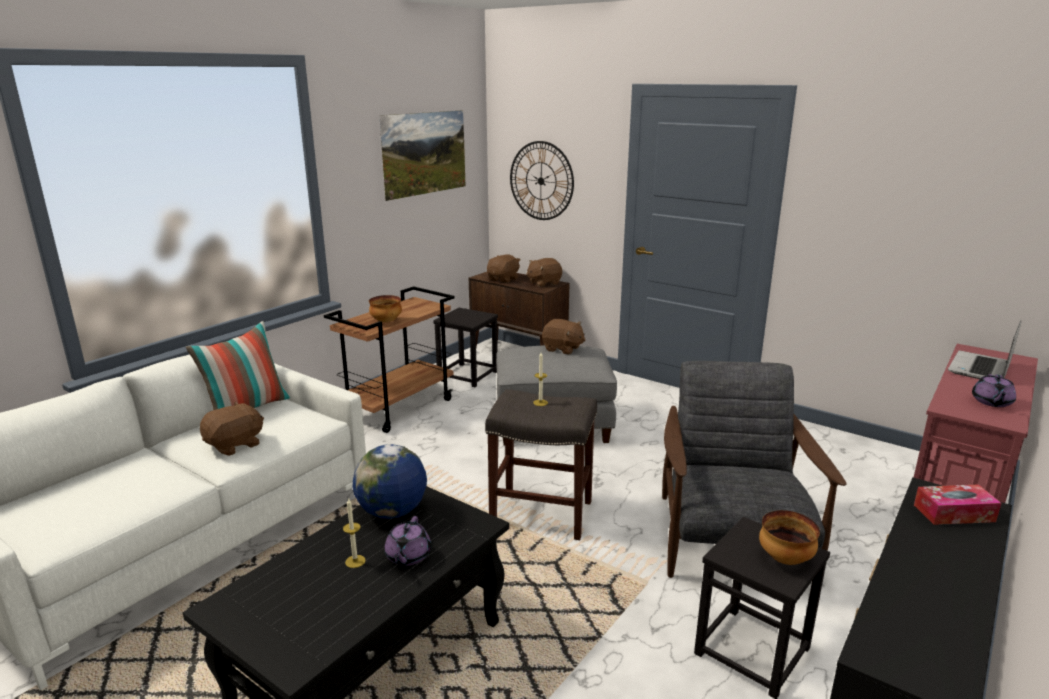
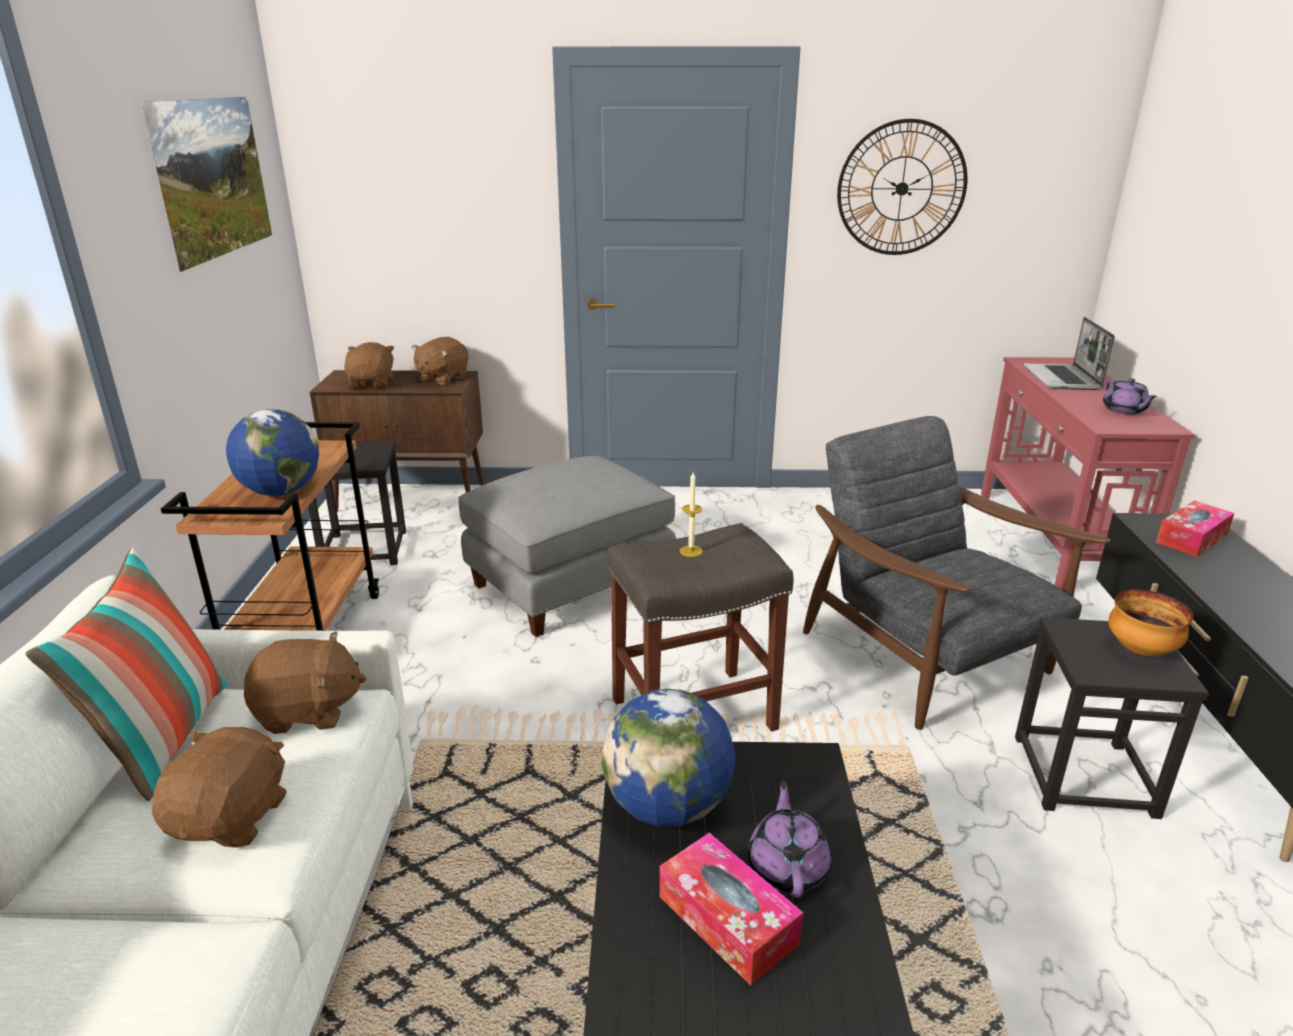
camera: 35 degrees left, 5 degrees up
candle [343,498,365,568] -> tissue box [660,833,803,986]
bowl [369,295,402,323] -> globe [226,409,319,496]
purple teapot [384,516,431,566] -> purple teapot turned 150 degrees counterclockwise [748,780,831,898]
wall clock [510,141,574,220] -> wall clock moved to [837,119,967,255]
brown plush toy [542,319,586,355] -> brown plush toy moved to [244,631,366,734]

